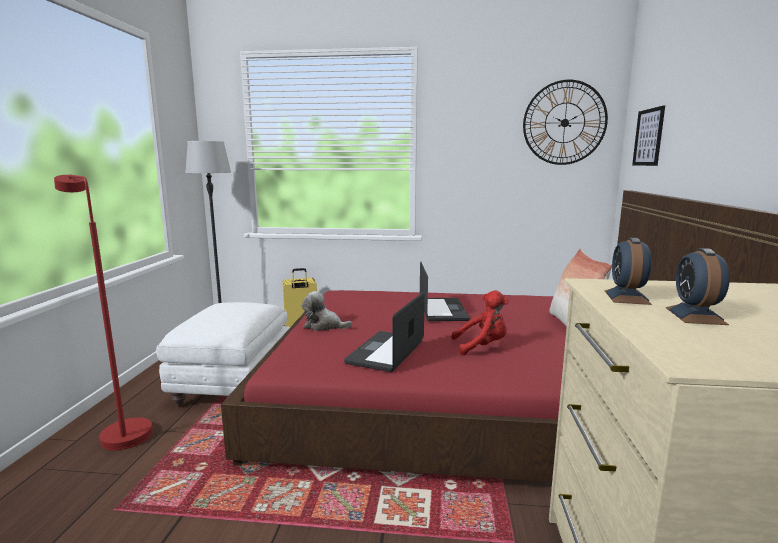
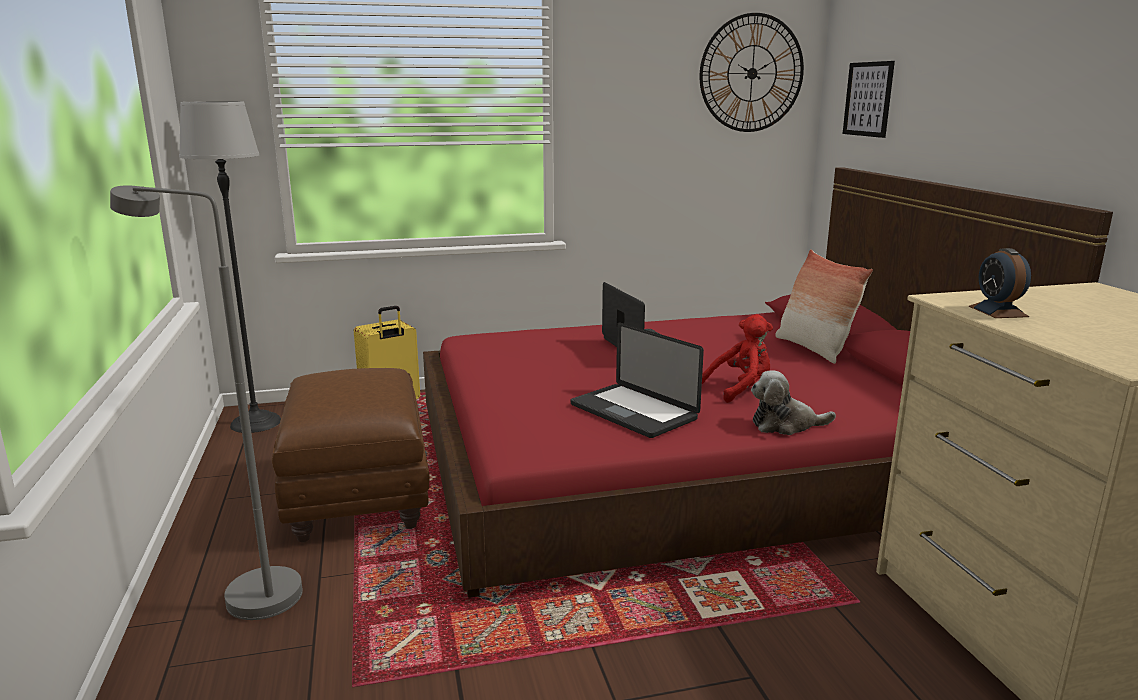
camera: 20 degrees left, 5 degrees up
red floor lamp [54,174,153,451] -> grey floor lamp [110,185,303,620]
white ottoman [156,302,290,407] -> brown ottoman [272,368,430,542]
plush toy [302,291,352,331] -> plush toy moved to [751,370,836,435]
laptop [344,292,425,372] -> laptop turned 45 degrees counterclockwise [571,322,704,438]
alarm clock [666,248,730,325] -> none

